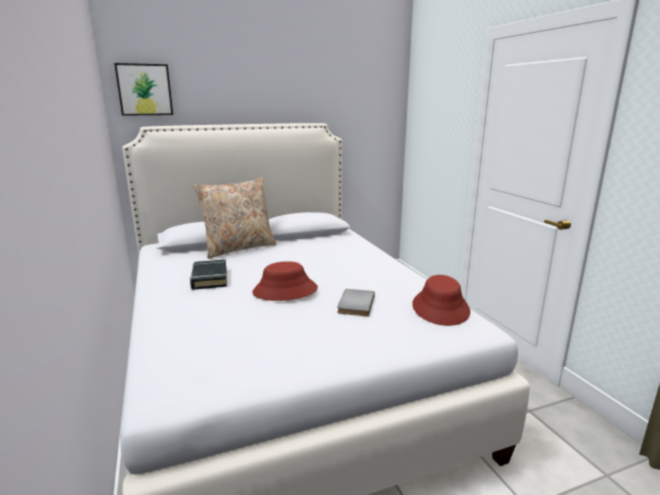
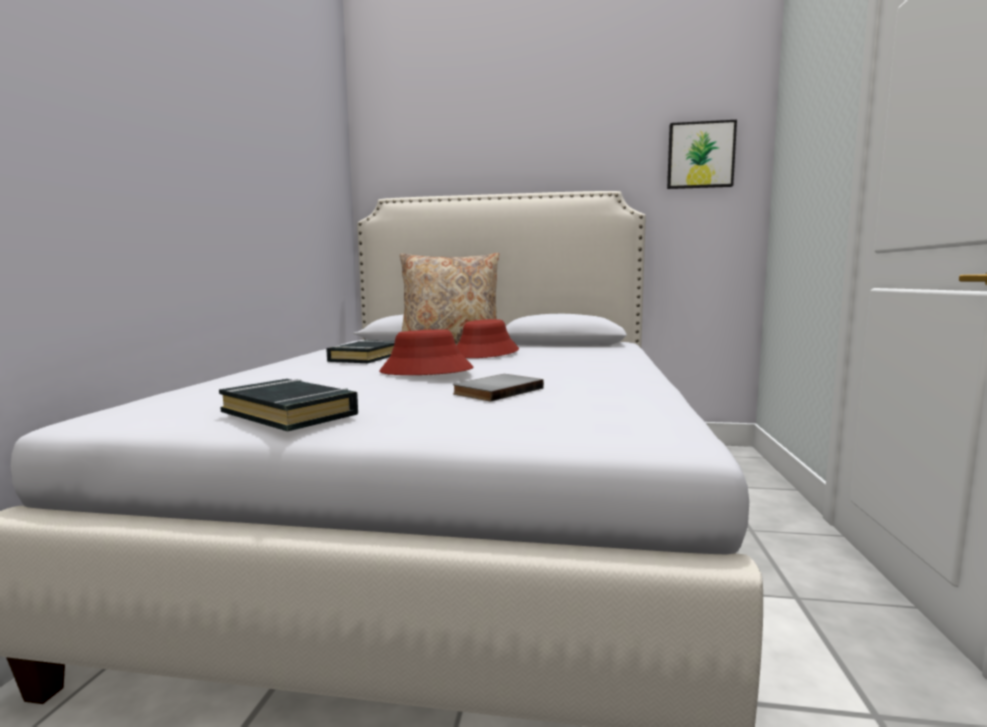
camera: 30 degrees right, 10 degrees down
picture [114,63,173,116] -> picture moved to [667,120,737,189]
red hat [412,275,470,326] -> red hat moved to [457,319,519,358]
none -> black book [219,379,358,431]

